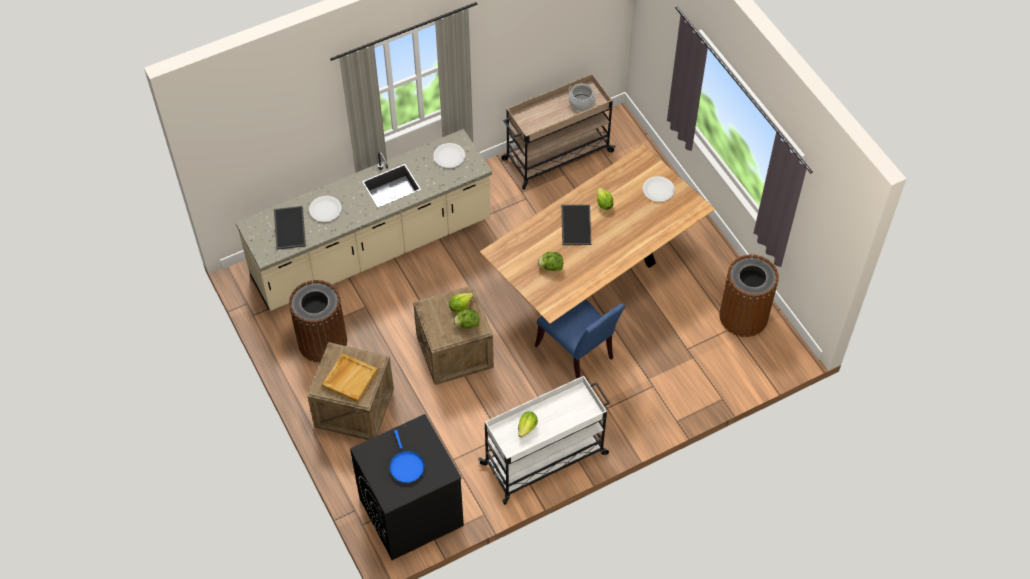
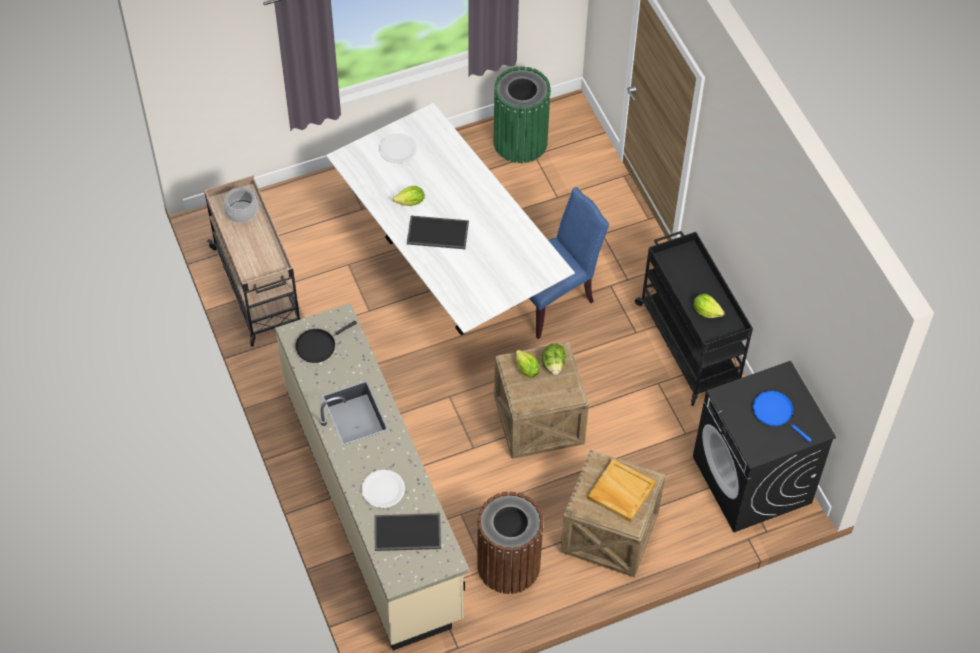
camera: 85 degrees left, 0 degrees up
blue frying pan [390,430,425,483] -> blue frying pan turned 120 degrees counterclockwise [753,391,812,442]
white plate [434,143,465,168] -> black frying pan [295,321,357,363]
white cart [478,376,610,505] -> black cart [635,231,753,406]
brown dining table [480,144,715,324] -> white dining table [326,103,575,335]
lettuce [537,252,563,271] -> none
brown trash can [719,254,779,337] -> green trash can [494,66,551,163]

